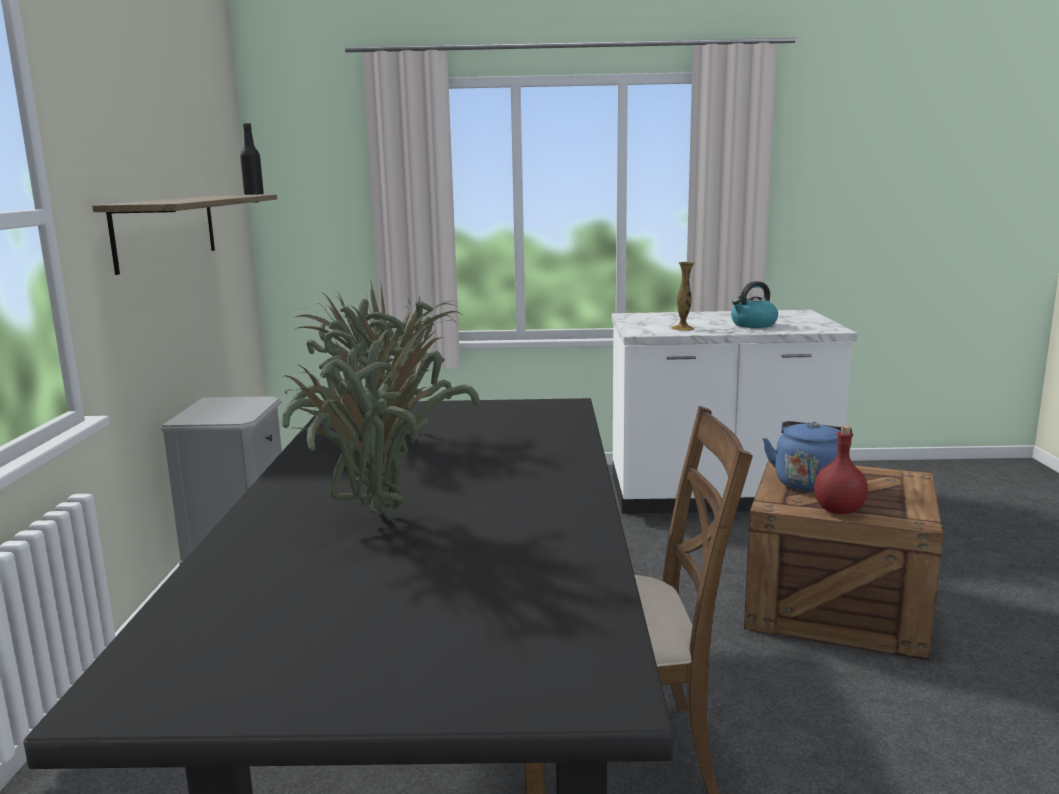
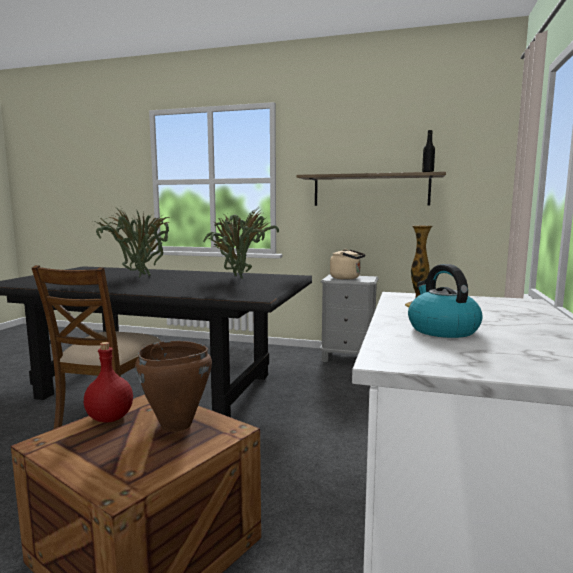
camera: 105 degrees right, 5 degrees down
blue kettle [763,421,852,492] -> brown cooking pot [135,341,212,432]
none -> beige kettle [330,249,366,280]

